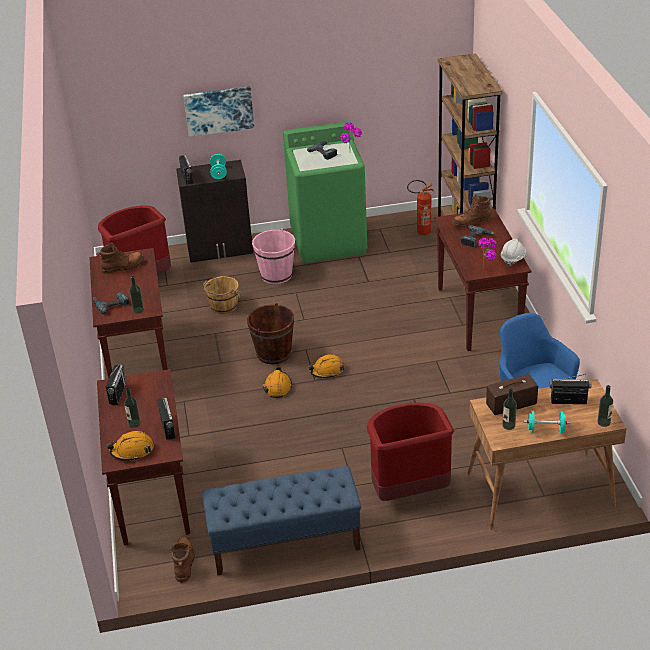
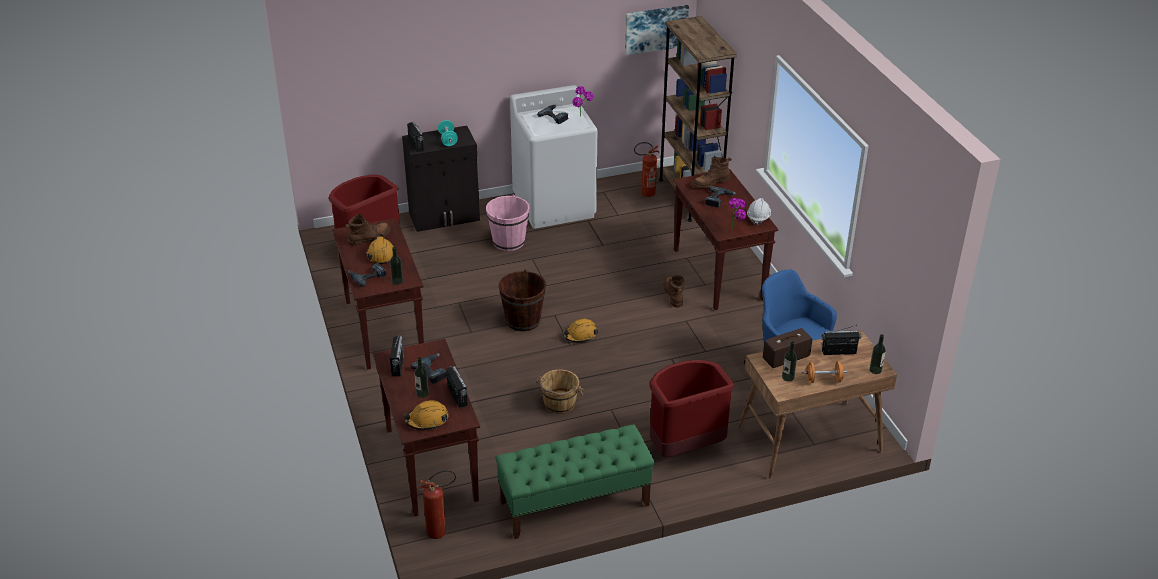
camera: 10 degrees left, 0 degrees up
brown boot [170,537,195,583] -> brown boot moved to [664,275,684,307]
picture [183,86,254,137] -> picture moved to [625,5,689,55]
blue bench [202,466,361,575] -> green bench [495,424,655,539]
brown bucket [203,276,241,314] -> brown bucket moved to [536,369,584,414]
orange hard hat [263,366,292,398] -> orange hard hat moved to [366,233,395,264]
green washing machine [283,122,367,263] -> white washing machine [510,85,597,229]
turquoise dumbbell [523,411,571,434] -> orange dumbbell [803,361,847,383]
none -> power drill [411,353,447,384]
none -> fire extinguisher [418,470,456,539]

